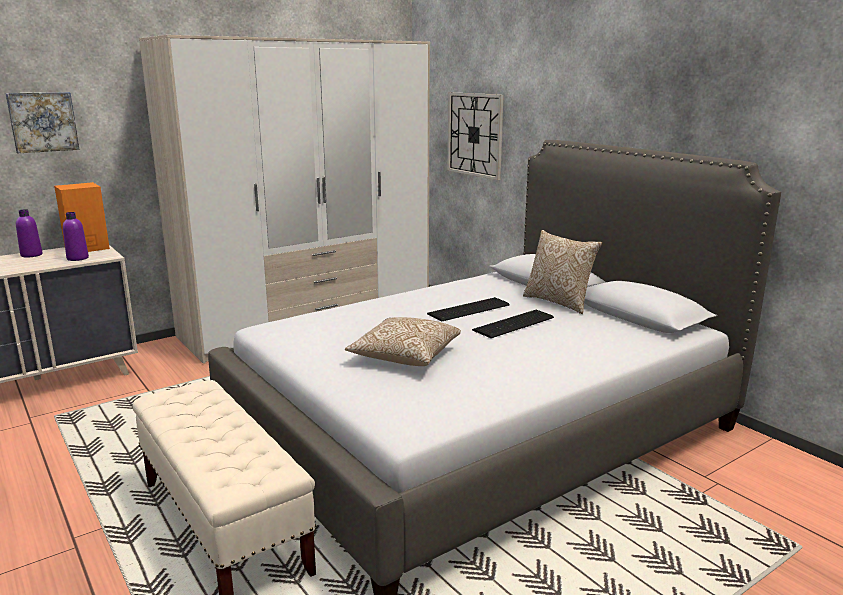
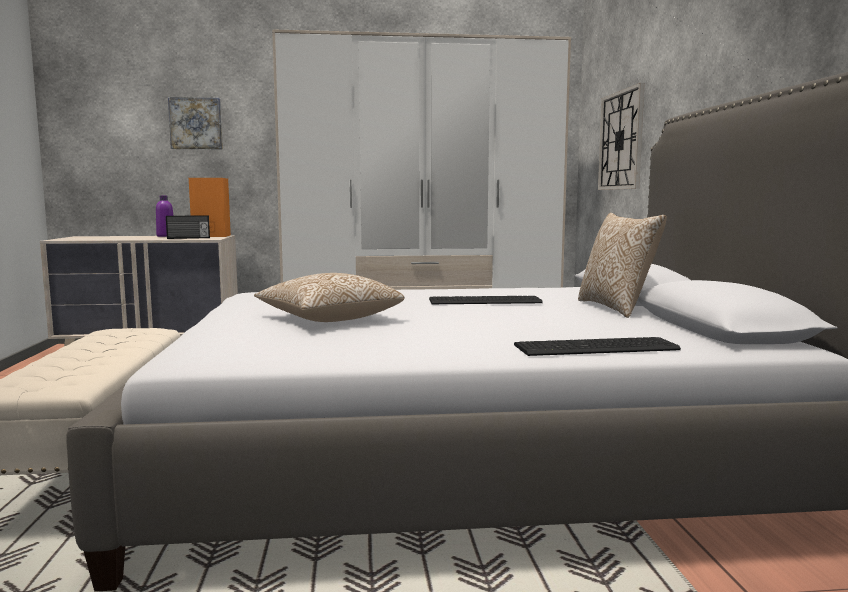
camera: 30 degrees right, 10 degrees down
purple bottle [63,212,89,261] -> radio [166,215,210,239]
keyboard [472,310,554,338] -> keyboard moved to [514,337,681,356]

